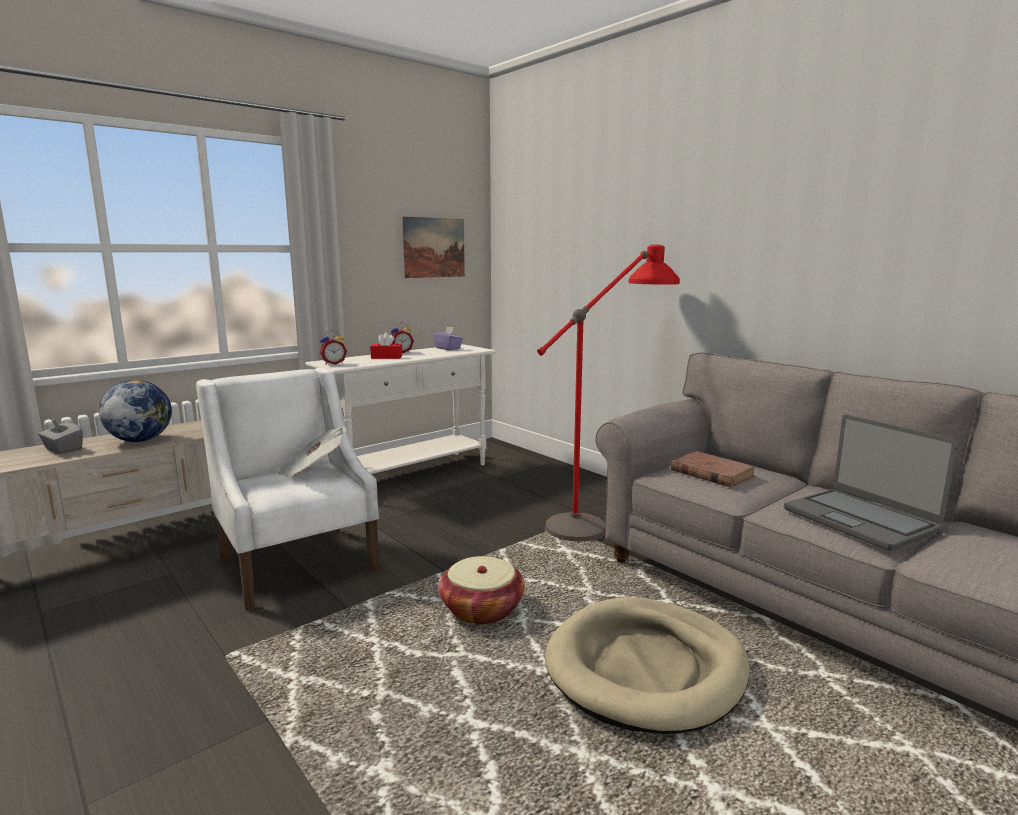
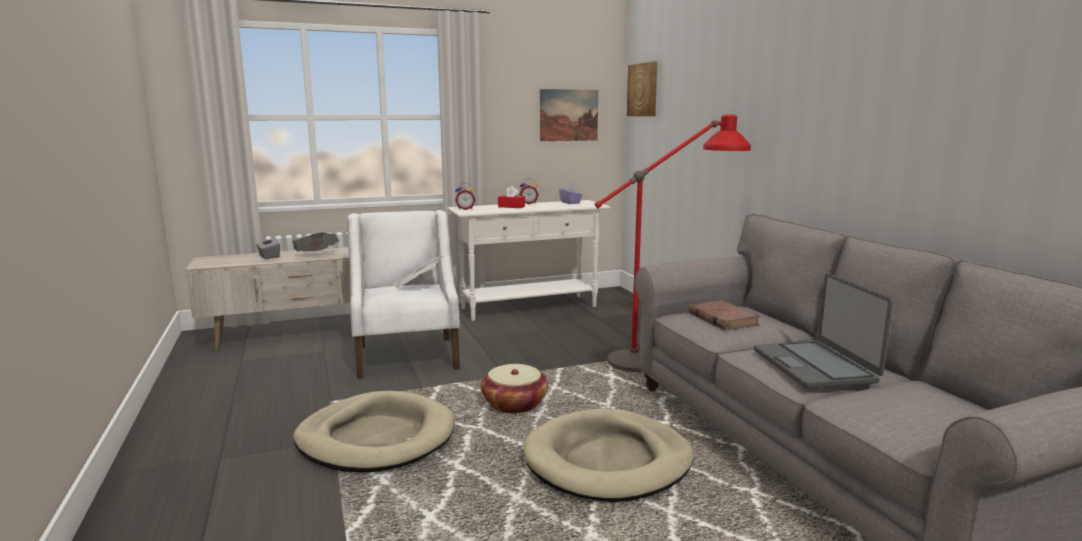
camera: 20 degrees right, 0 degrees up
globe [99,380,172,442] -> newspaper [293,232,339,252]
none -> beige dog bed [293,391,455,473]
none -> picture [627,61,657,116]

